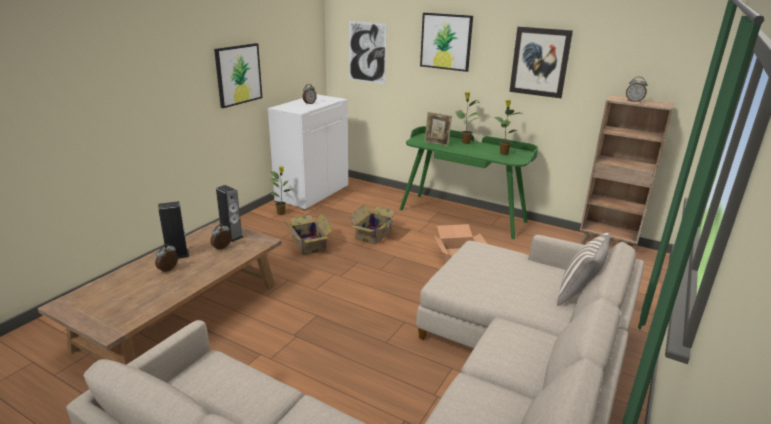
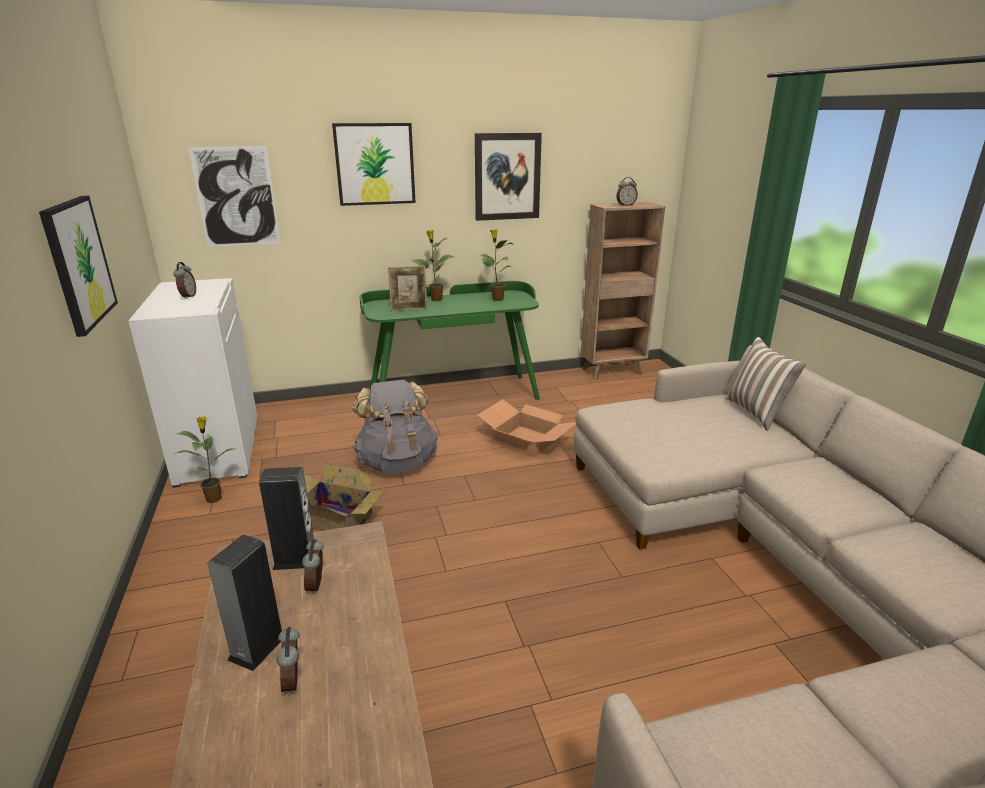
camera: 45 degrees left, 0 degrees up
cardboard box [350,205,399,244] -> grey backpack [352,379,438,473]

